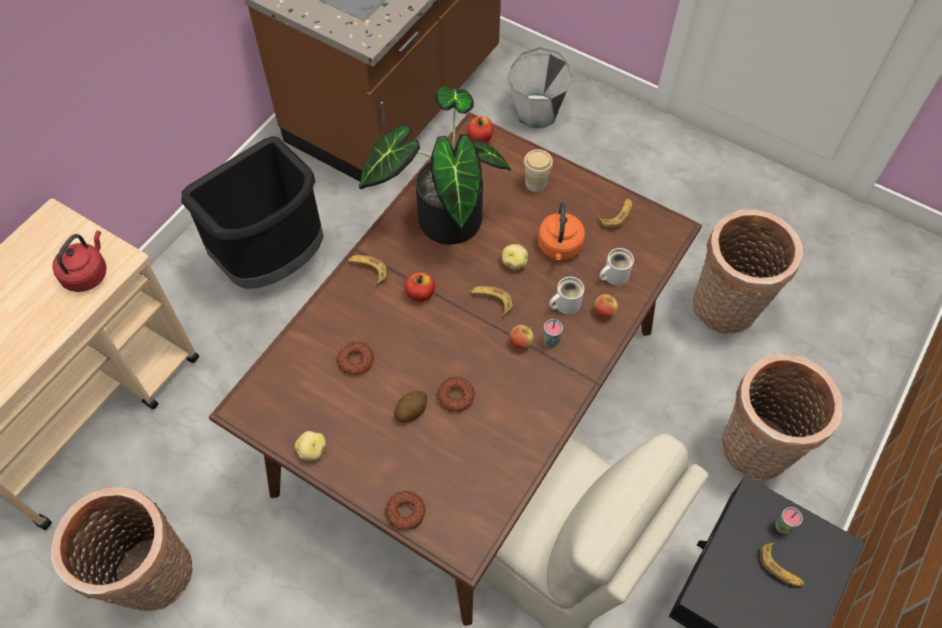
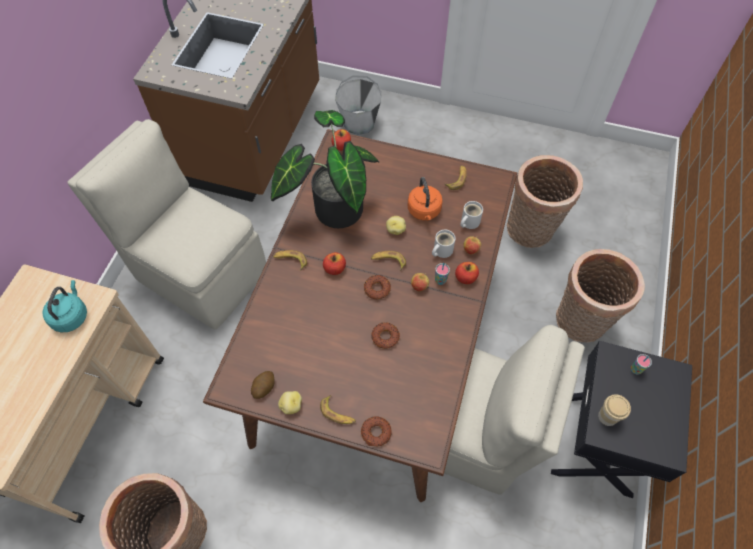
camera: 15 degrees left, 0 degrees up
red kettle [52,230,107,292] -> turquoise kettle [42,280,87,332]
black trash can [181,136,324,289] -> beige chair [67,119,266,329]
donut [337,342,374,375] -> donut moved to [364,275,391,299]
potato [394,391,427,422] -> potato moved to [251,371,275,399]
cup [524,149,553,192] -> cup moved to [598,394,631,426]
banana [759,542,804,586] -> banana moved to [320,395,356,424]
none -> apple [455,262,479,284]

